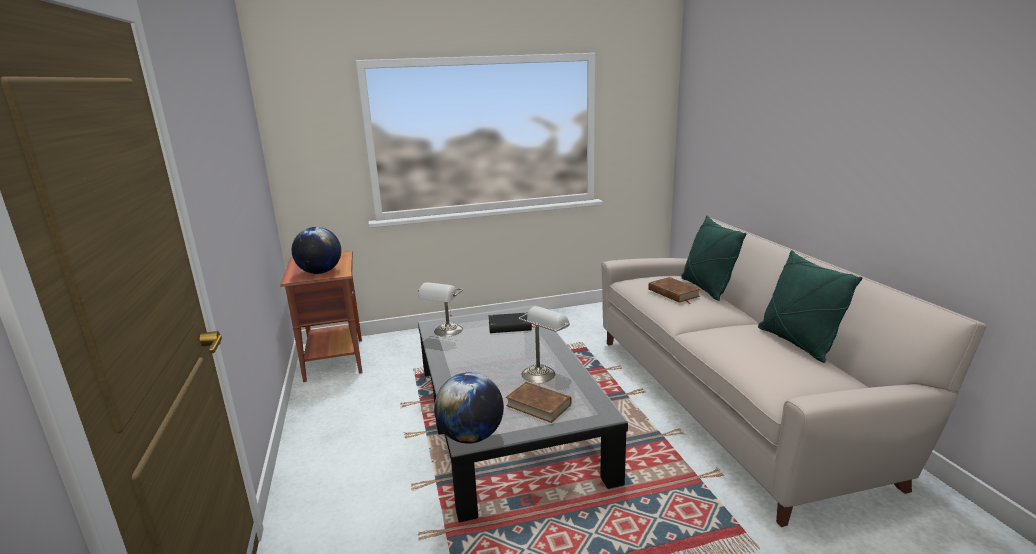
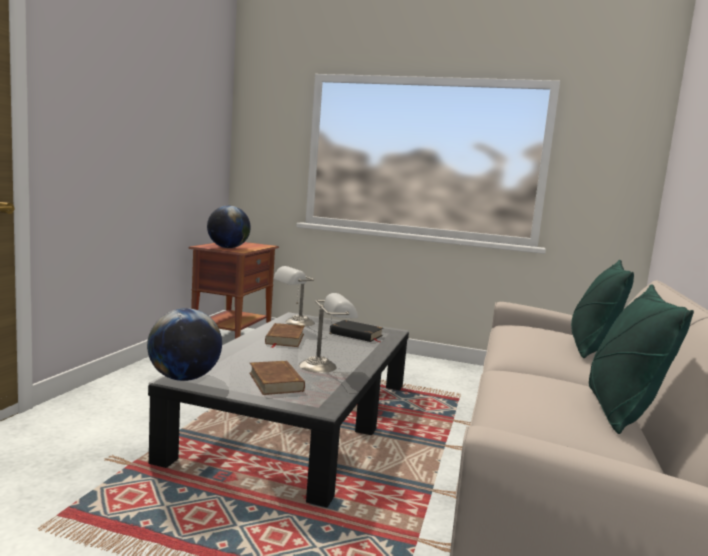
camera: 30 degrees right, 10 degrees down
brown book [648,277,700,304] -> brown book moved to [265,323,305,348]

